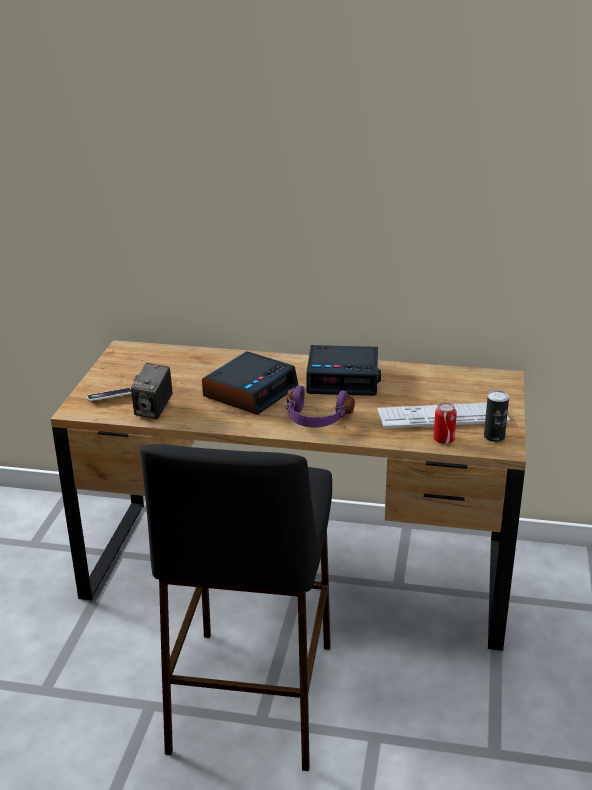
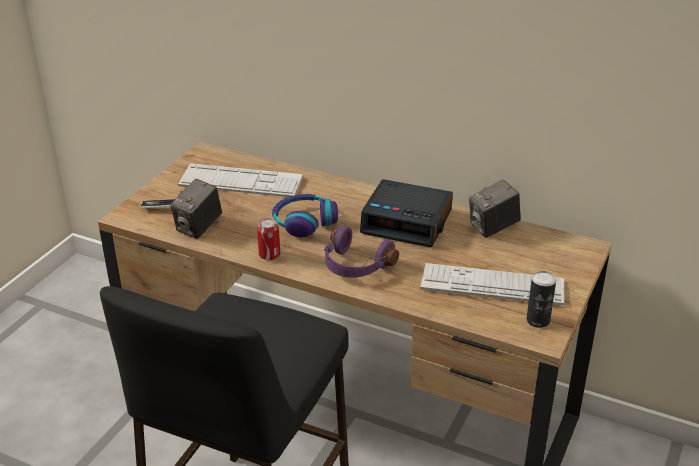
camera: 15 degrees right, 5 degrees up
alarm clock [202,352,298,415] -> headphones [272,194,338,237]
can [433,402,457,444] -> can moved to [257,218,280,260]
none -> keyboard [178,163,303,197]
none -> camera [469,180,521,238]

